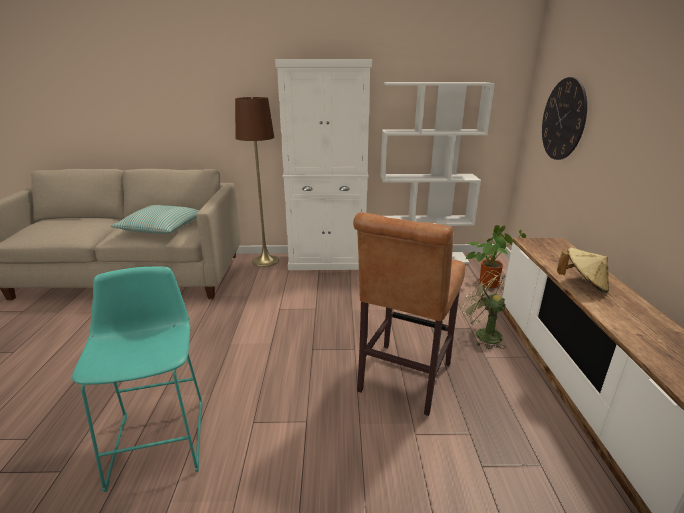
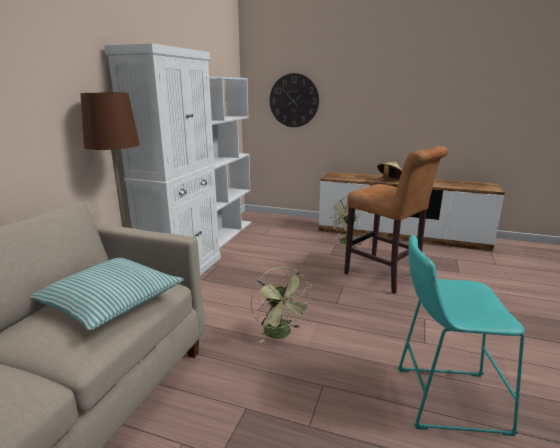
camera: 70 degrees left, 5 degrees down
potted plant [466,225,526,288] -> none
none -> green fan [251,267,313,343]

